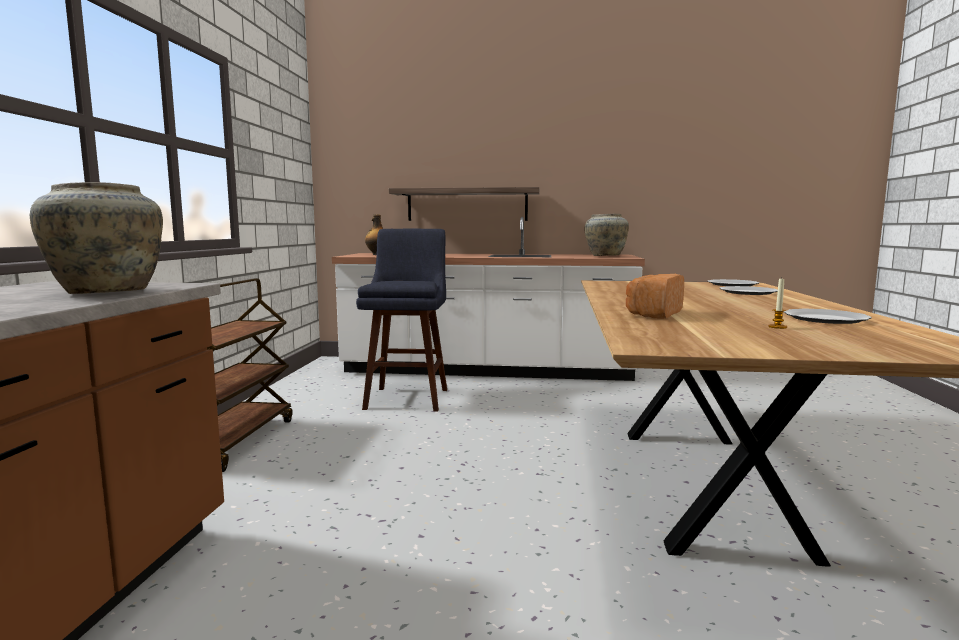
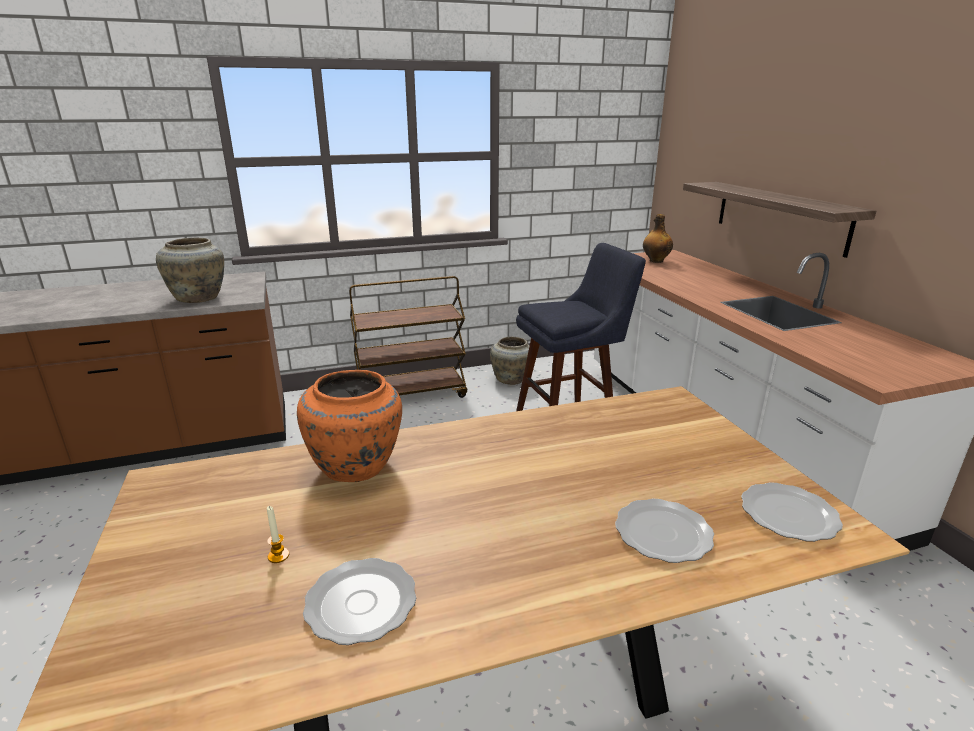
camera: 65 degrees right, 15 degrees up
beige vase [585,214,629,256] -> beige vase moved to [490,337,530,385]
bread [626,274,684,319] -> orange vase [297,370,402,482]

